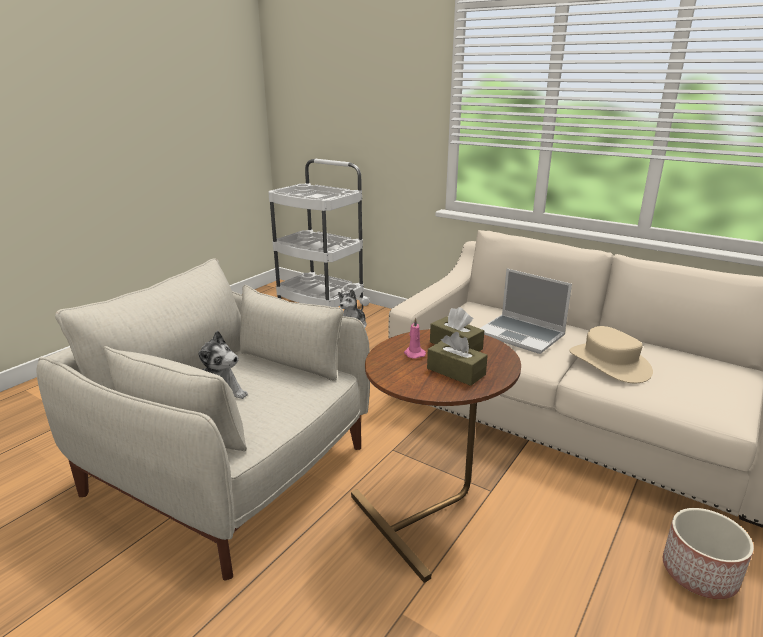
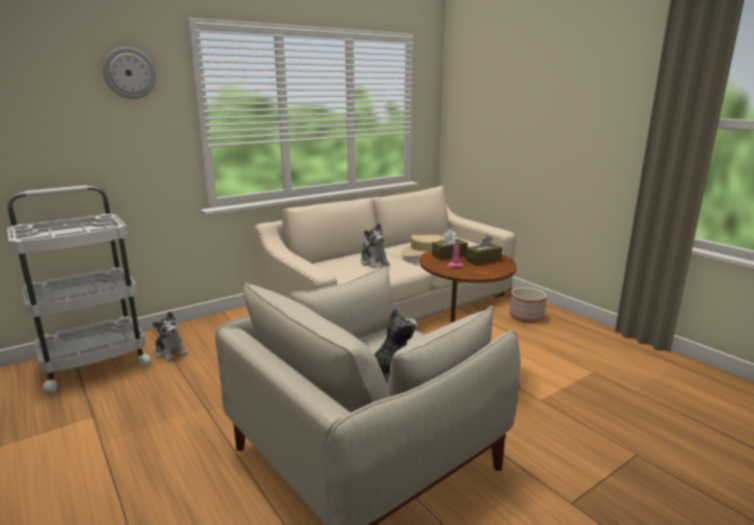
camera: 70 degrees left, 5 degrees down
laptop [479,269,572,354] -> plush toy [361,223,390,268]
none -> wall clock [103,47,156,99]

